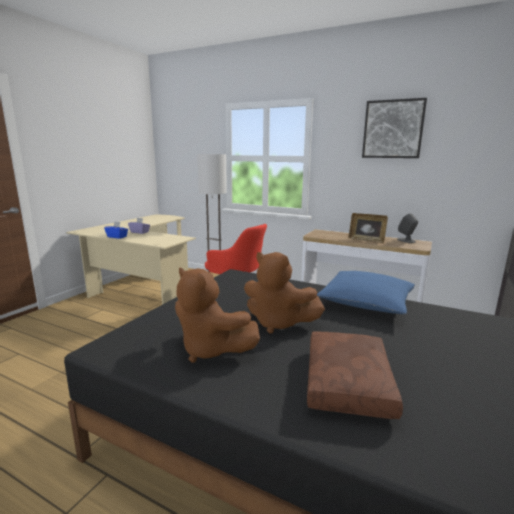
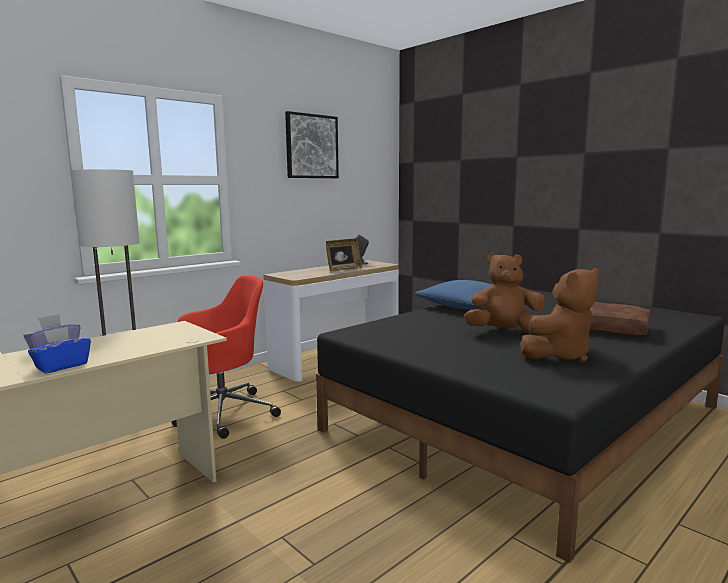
camera: 70 degrees left, 5 degrees down
brown plush toy [244,252,325,334] -> brown plush toy turned 135 degrees counterclockwise [464,253,545,333]

